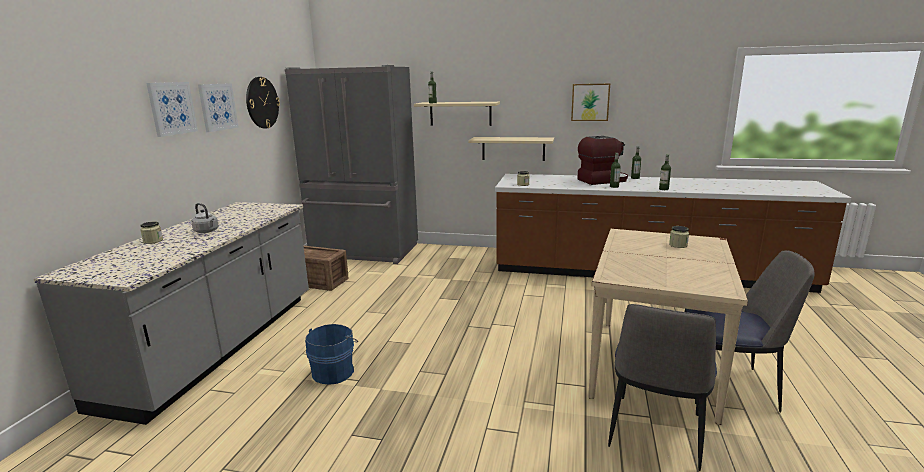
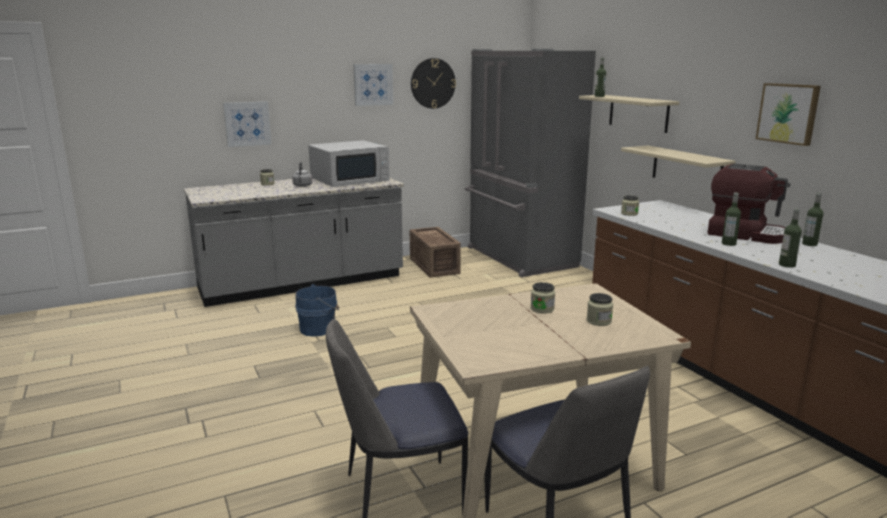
camera: 50 degrees right, 0 degrees up
picture [146,82,198,137] -> picture moved to [223,102,272,147]
none -> white microwave [308,140,390,187]
none -> jar [531,282,555,313]

